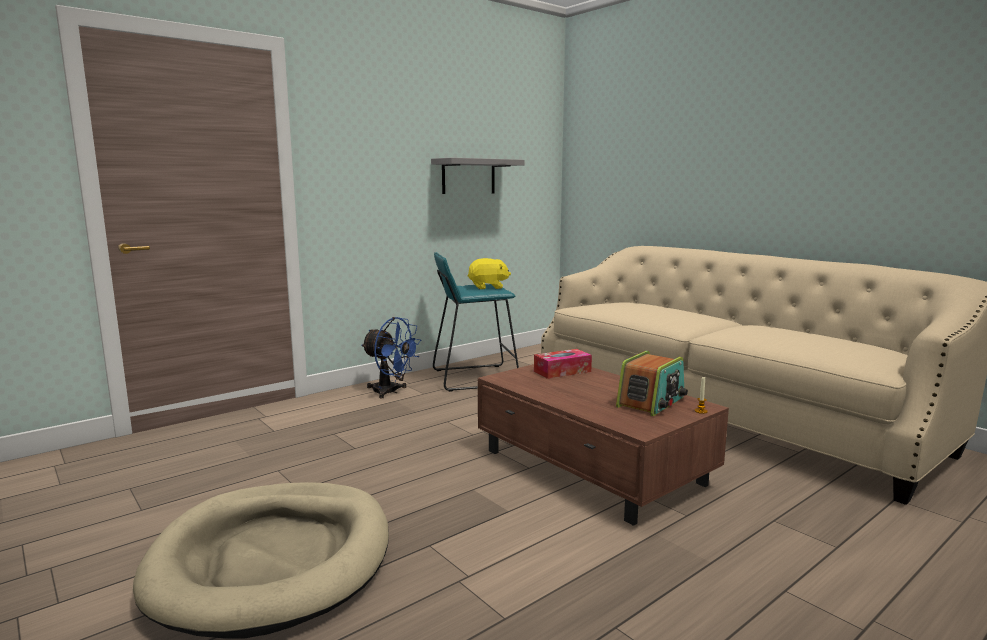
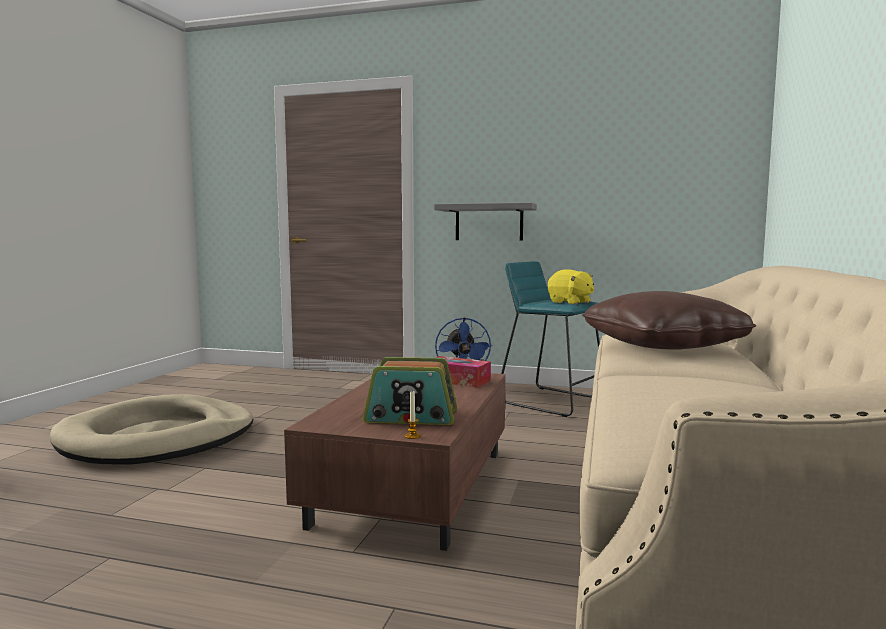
camera: 55 degrees right, 5 degrees down
grey shelf [431,158,525,194] -> grey shelf moved to [434,203,537,240]
none -> brown pillow [582,291,756,350]

